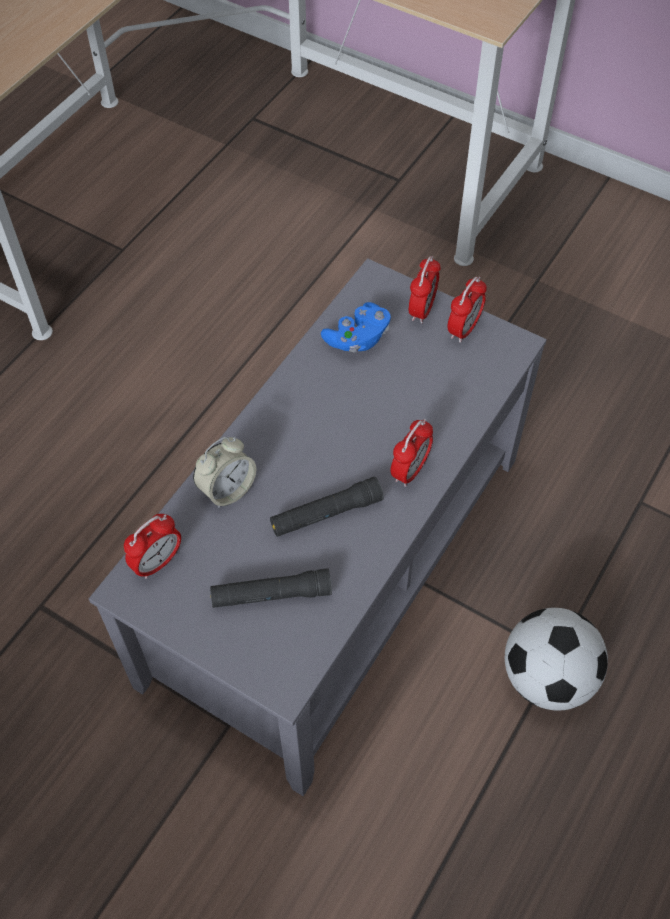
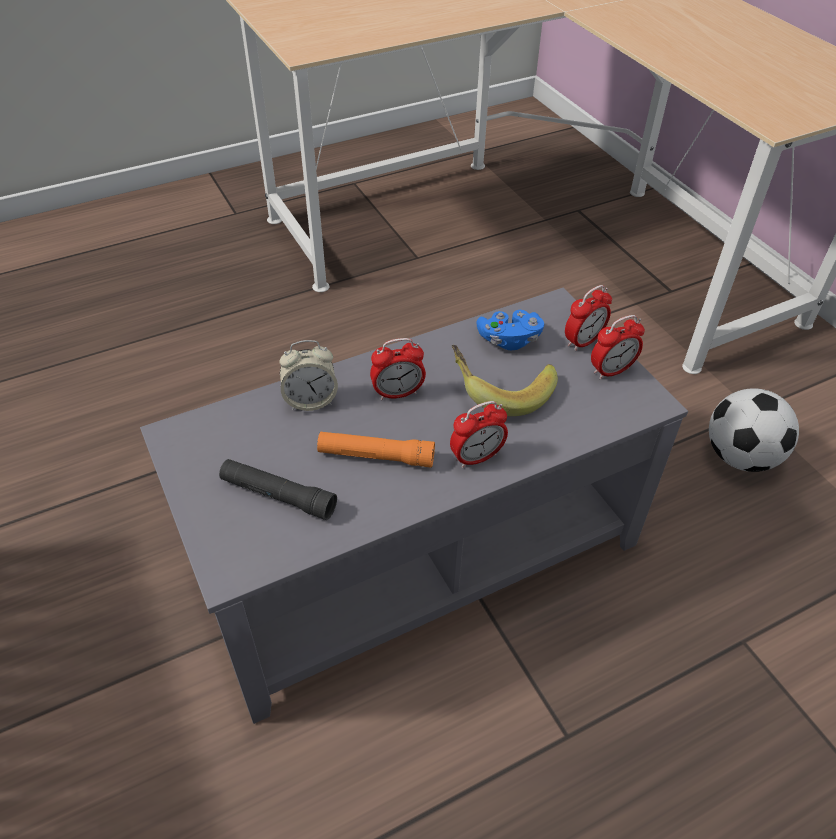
camera: 30 degrees right, 10 degrees down
alarm clock [124,514,181,579] -> alarm clock moved to [370,338,426,400]
black flashlight [270,477,384,537] -> orange flashlight [317,432,435,468]
football [505,608,608,710] -> football moved to [709,388,799,472]
none -> banana [452,345,558,416]

